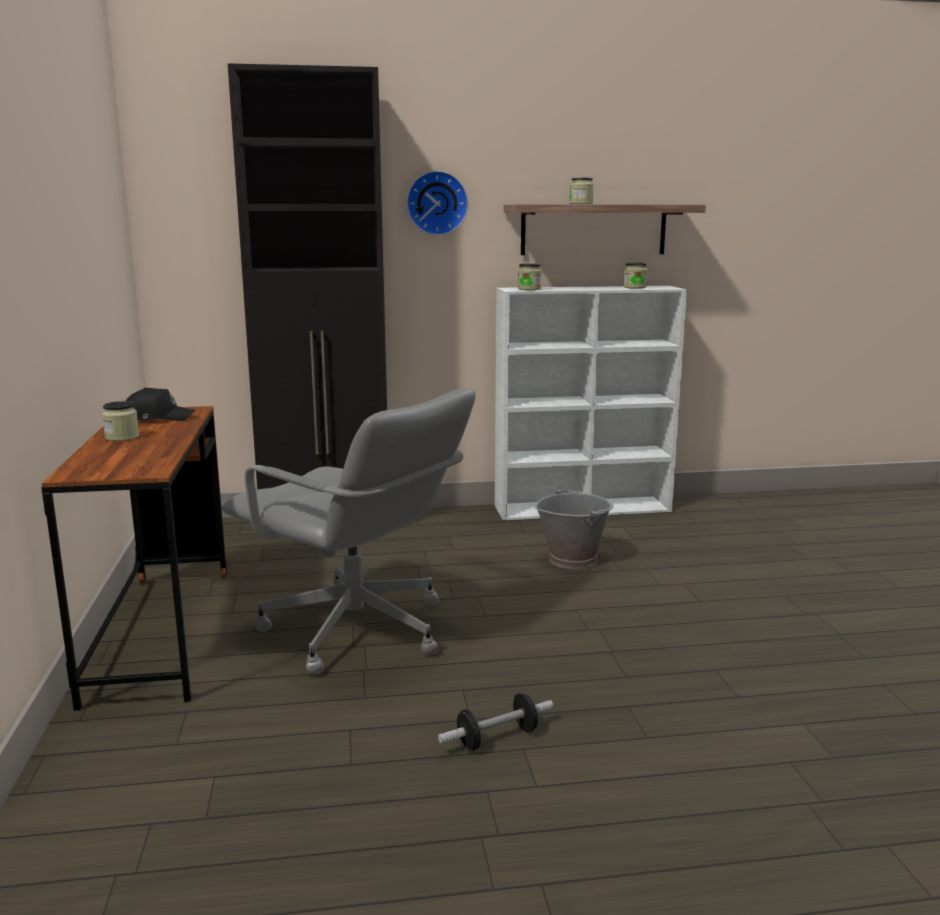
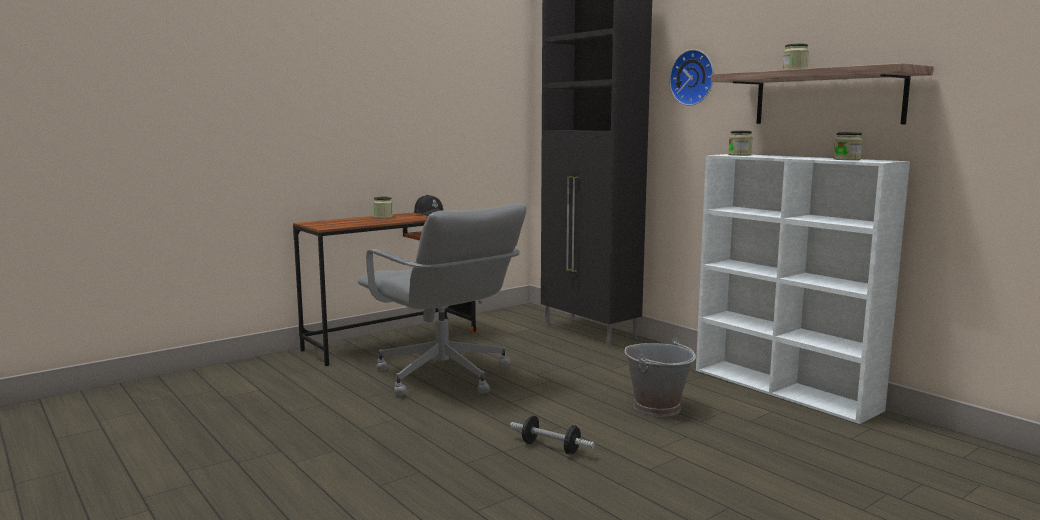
camera: 60 degrees right, 5 degrees down
grey office chair [222,389,476,674] -> grey office chair turned 45 degrees counterclockwise [357,204,527,396]
dumbbell [438,693,553,750] -> dumbbell moved to [510,416,595,455]

